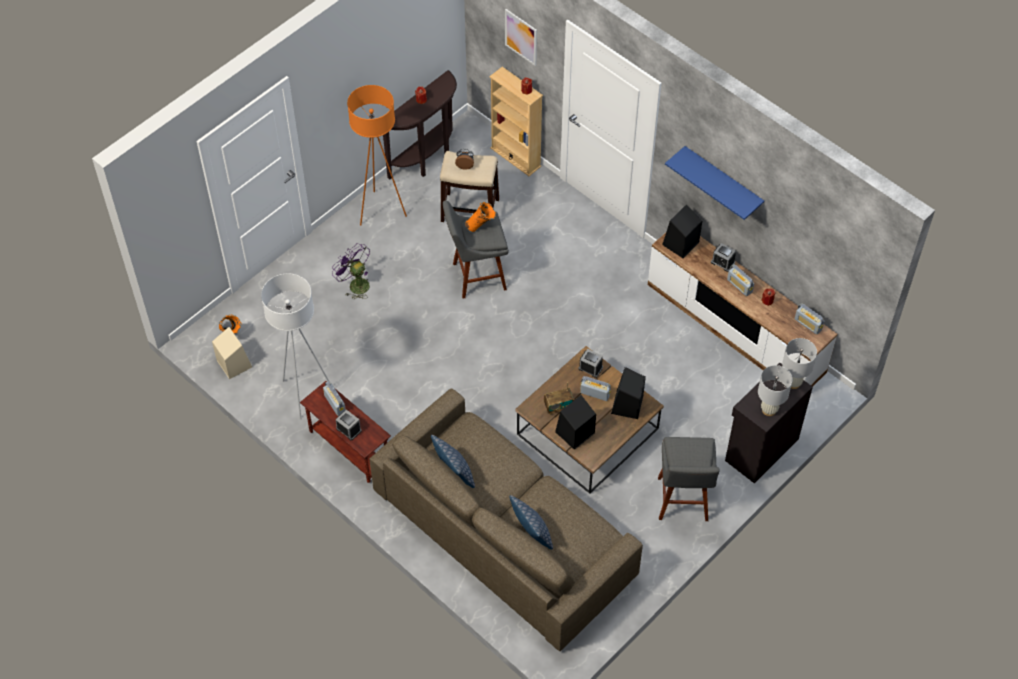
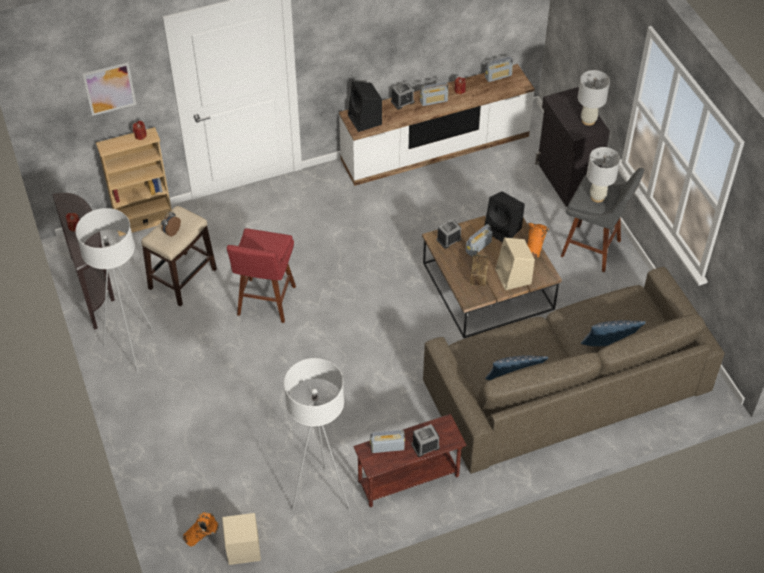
camera: 65 degrees left, 5 degrees down
purple fan [332,243,370,299] -> none
orange floor lamp [347,85,407,225] -> white floor lamp [75,208,155,374]
grey stool [443,200,509,299] -> red stool [227,228,296,323]
orange vase [465,202,496,232] -> orange vase moved to [527,223,549,257]
black speaker [555,395,596,450] -> beige speaker [495,238,535,290]
blue shelf [665,146,764,220] -> none
white table lamp [782,338,817,389] -> white table lamp moved to [587,147,620,203]

